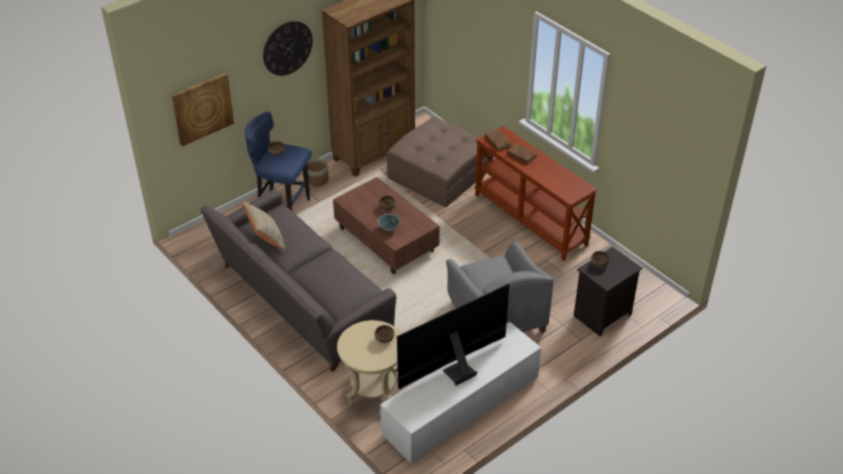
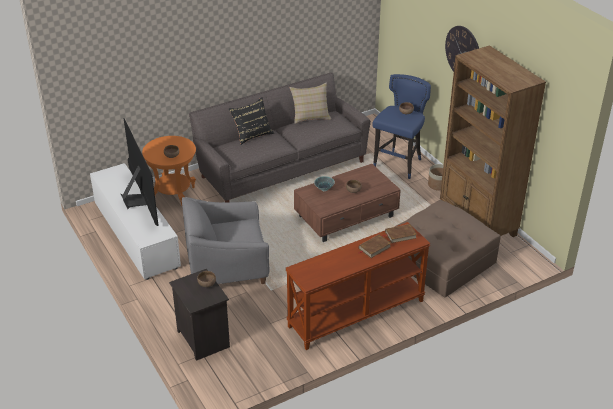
camera: 100 degrees right, 5 degrees down
picture [172,73,234,147] -> none
beige side table [337,320,402,406] -> orange side table [142,136,196,206]
none -> black pillow [229,97,274,145]

